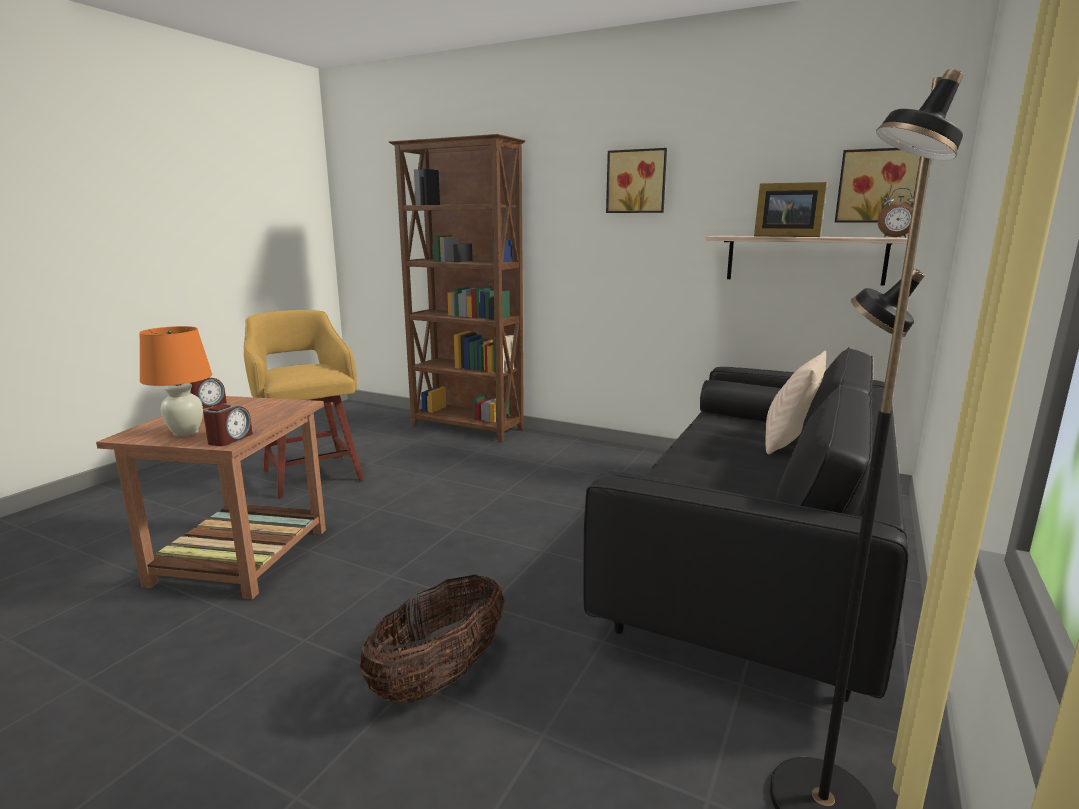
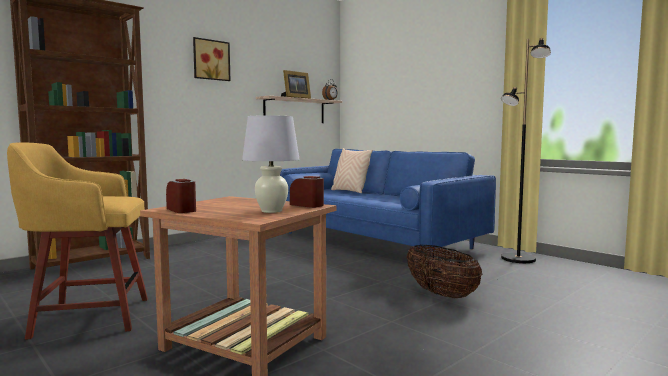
camera: 70 degrees left, 10 degrees down
orange table lamp [139,326,212,436] -> white table lamp [242,115,300,213]
black sofa [583,347,908,702] -> blue sofa [280,149,496,251]
picture [835,148,920,223] -> none

